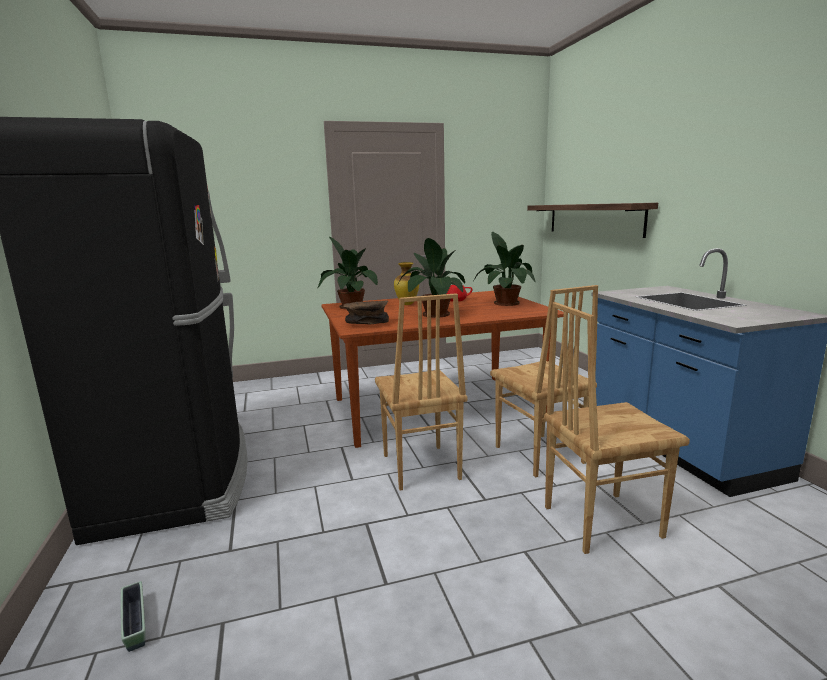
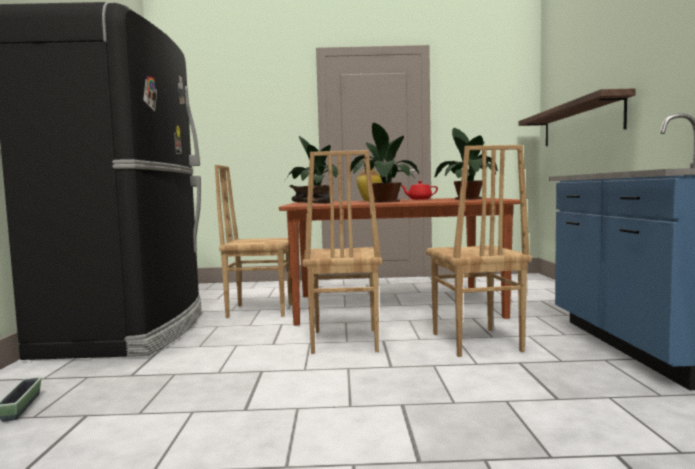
camera: 15 degrees right, 10 degrees down
brown chair [544,302,690,554] -> brown chair moved to [215,165,292,318]

